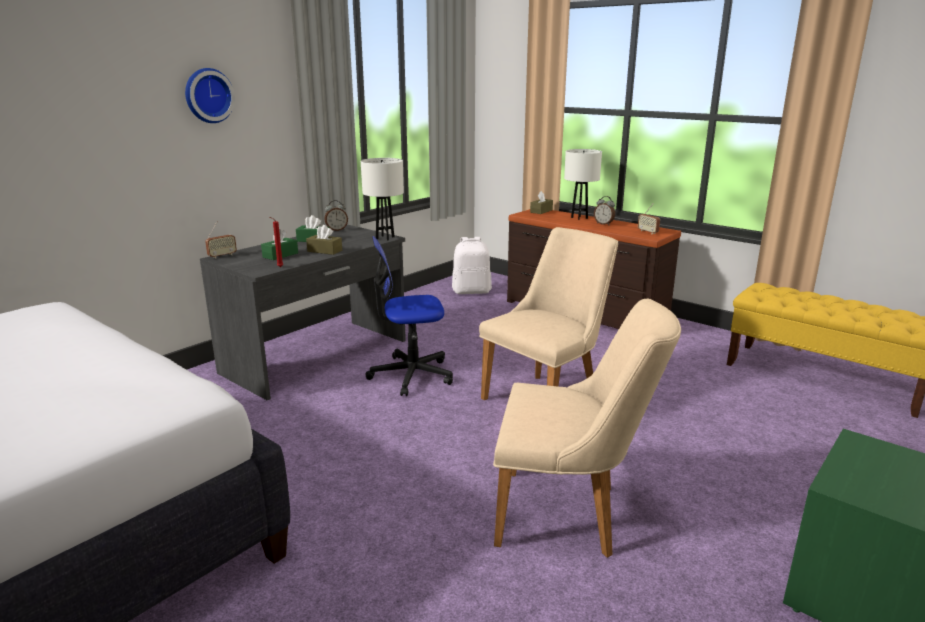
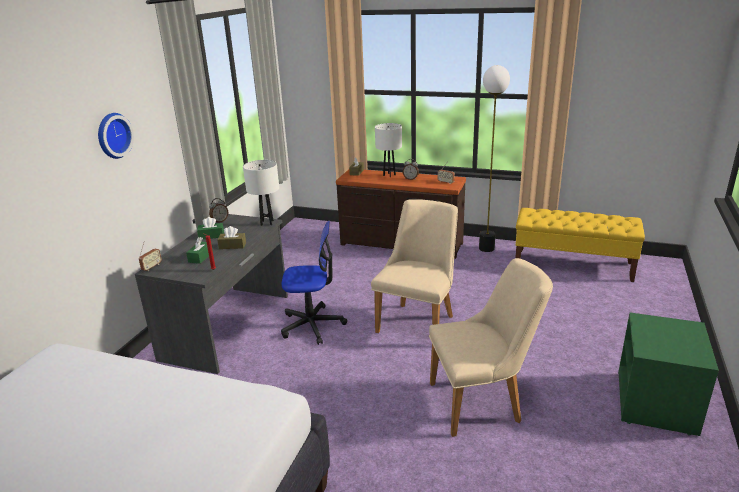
camera: 20 degrees left, 5 degrees up
office chair [366,236,453,396] -> office chair turned 150 degrees counterclockwise [281,221,347,345]
white backpack [452,237,492,294] -> none
none -> floor lamp [479,65,510,252]

